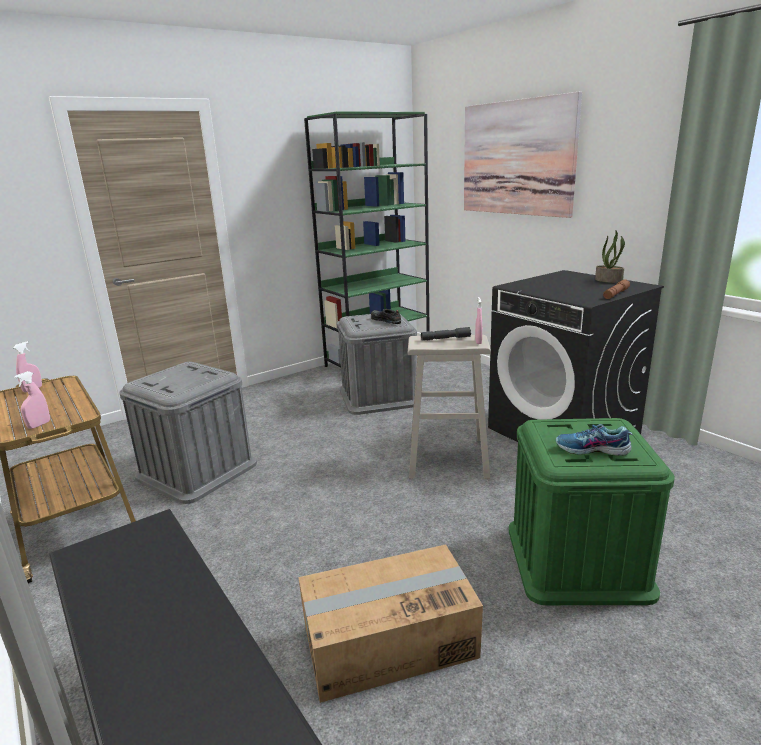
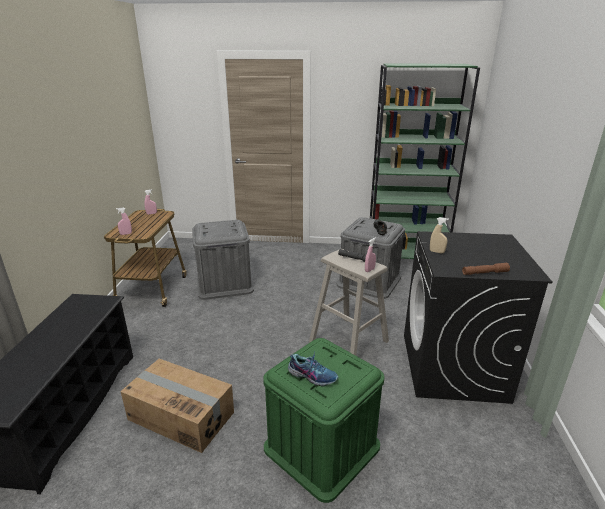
camera: 40 degrees right, 5 degrees up
picture [464,92,582,218] -> none
shoe [556,424,632,456] -> shoe turned 150 degrees clockwise [288,352,338,387]
potted plant [595,230,625,283] -> none
none -> beige spray bottle [430,217,449,253]

